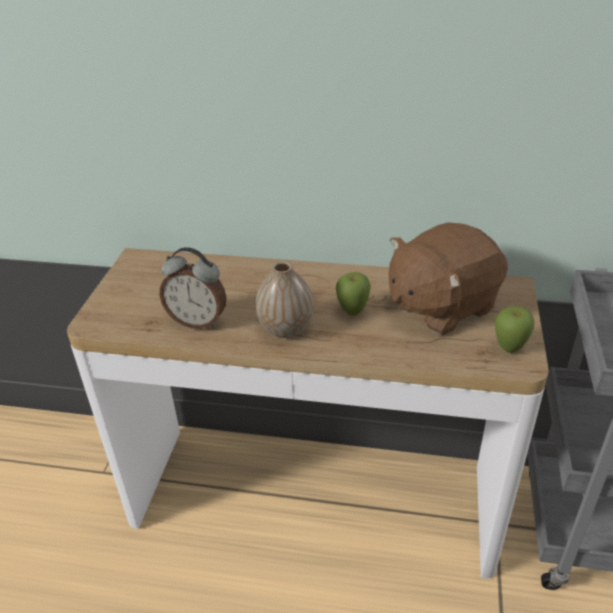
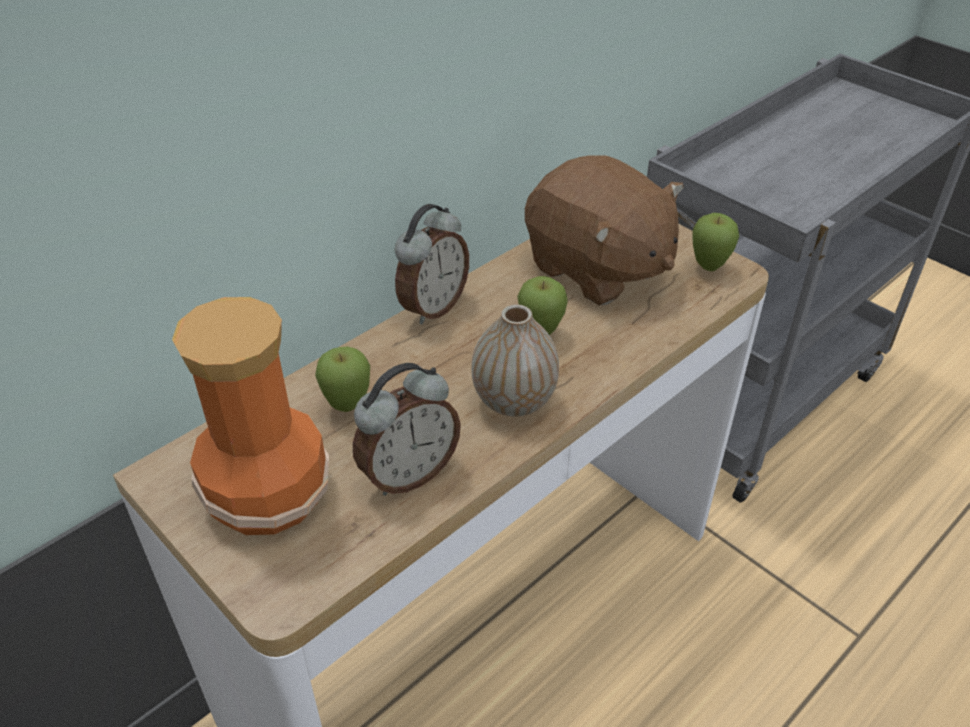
camera: 55 degrees left, 5 degrees up
brown plush toy [389,222,508,335] -> brown plush toy turned 45 degrees counterclockwise [525,155,684,305]
none -> vase [172,297,329,535]
none -> apple [315,346,370,412]
none -> alarm clock [395,204,469,325]

